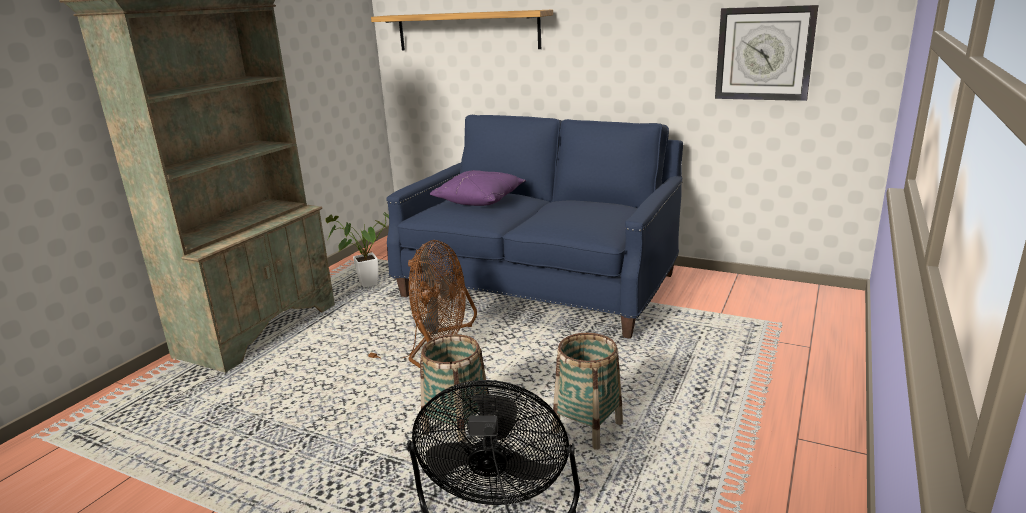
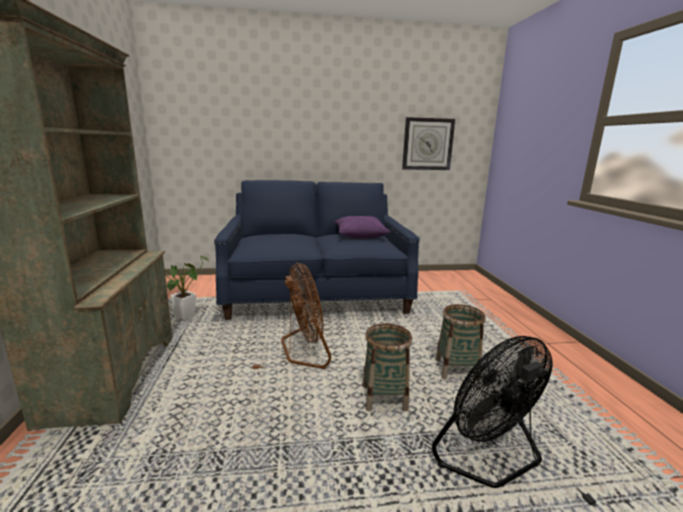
camera: 35 degrees left, 5 degrees down
shelf [371,9,553,51] -> none
purple pillow [430,170,526,206] -> purple pillow moved to [335,216,390,239]

